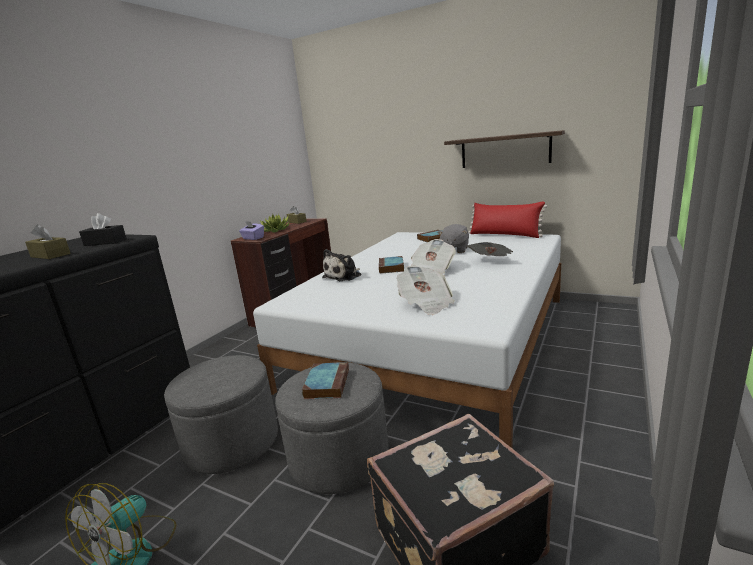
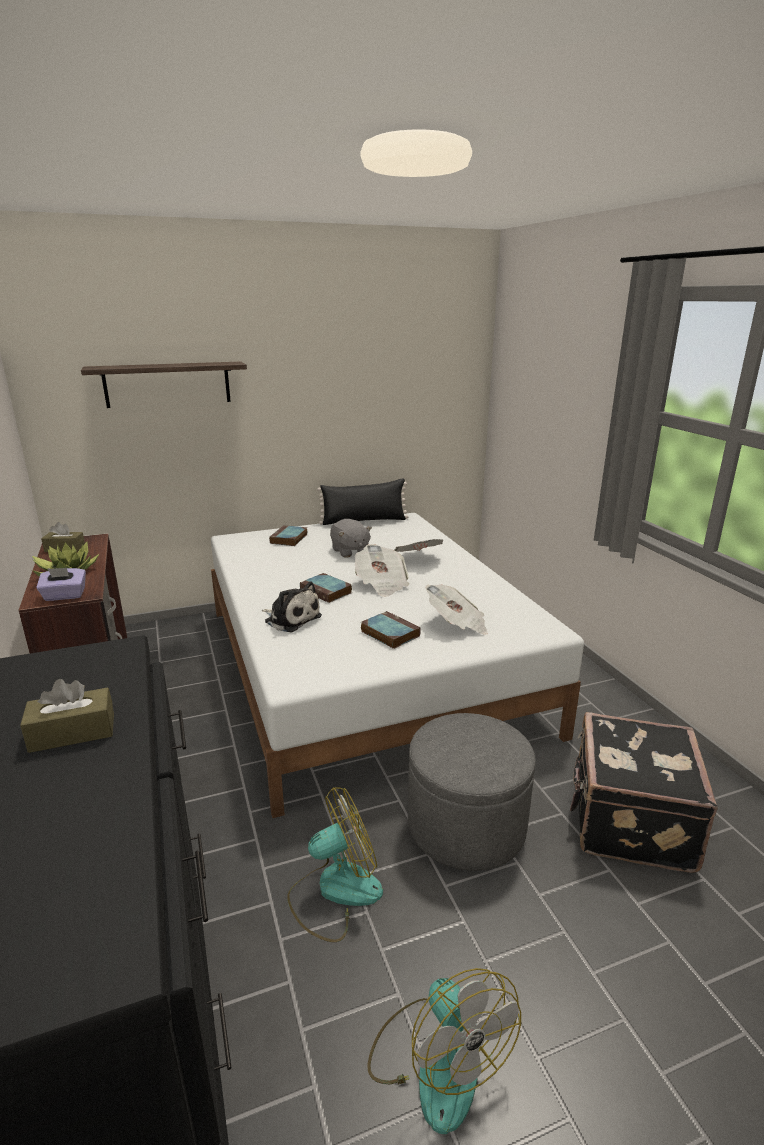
camera: 50 degrees left, 5 degrees up
black tissue box [79,213,127,246] -> none
grey ottoman [164,355,278,474] -> fan [287,787,383,942]
book [302,362,349,399] -> book moved to [361,611,421,649]
plush toy [322,249,361,281] -> plush toy turned 45 degrees counterclockwise [262,582,322,632]
shelf [444,130,565,168] -> shelf moved to [81,362,247,408]
red pillow [468,202,547,238] -> black pillow [317,478,408,525]

